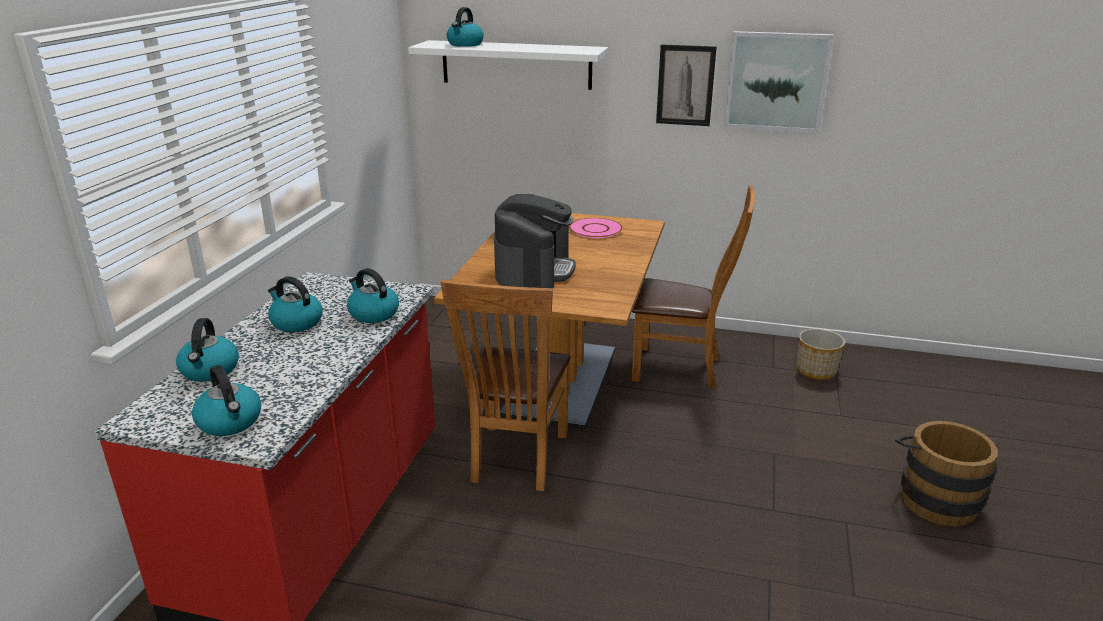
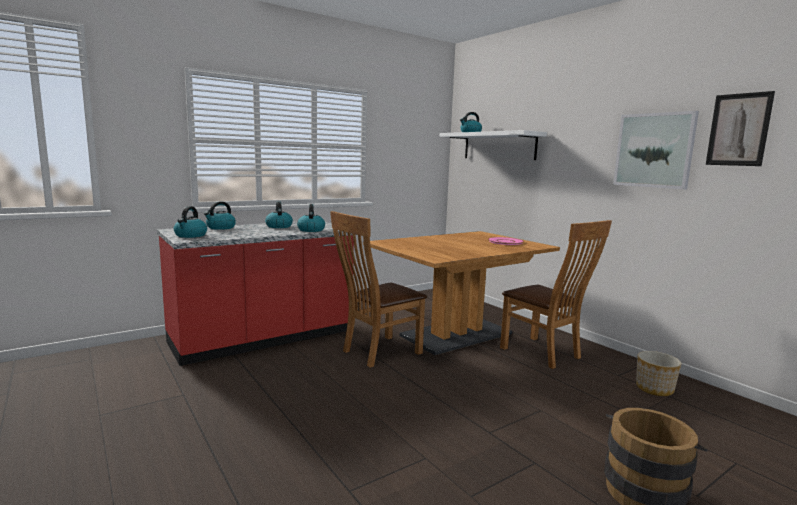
camera: 40 degrees right, 15 degrees down
coffee machine [494,194,576,288] -> none
picture [656,44,717,126] -> picture moved to [706,91,775,166]

